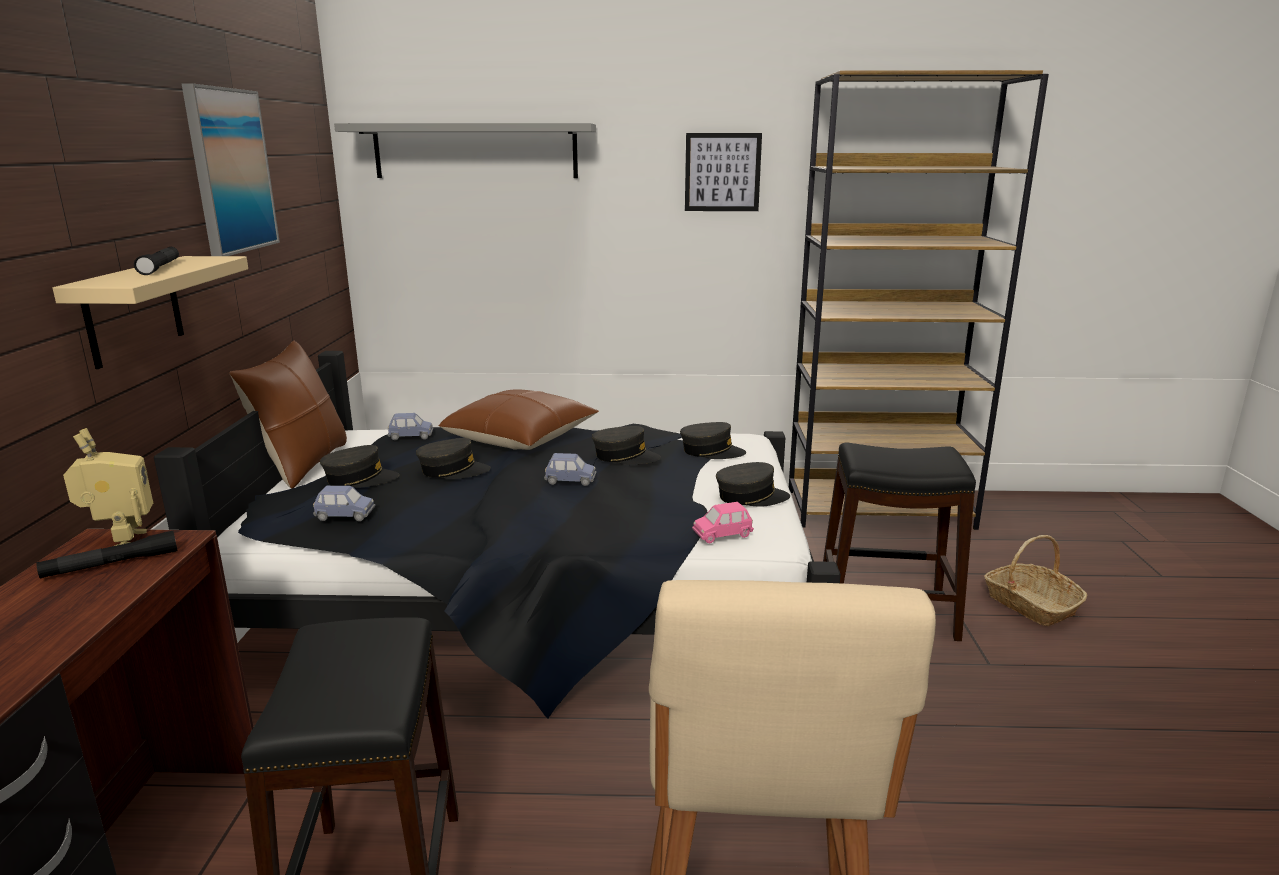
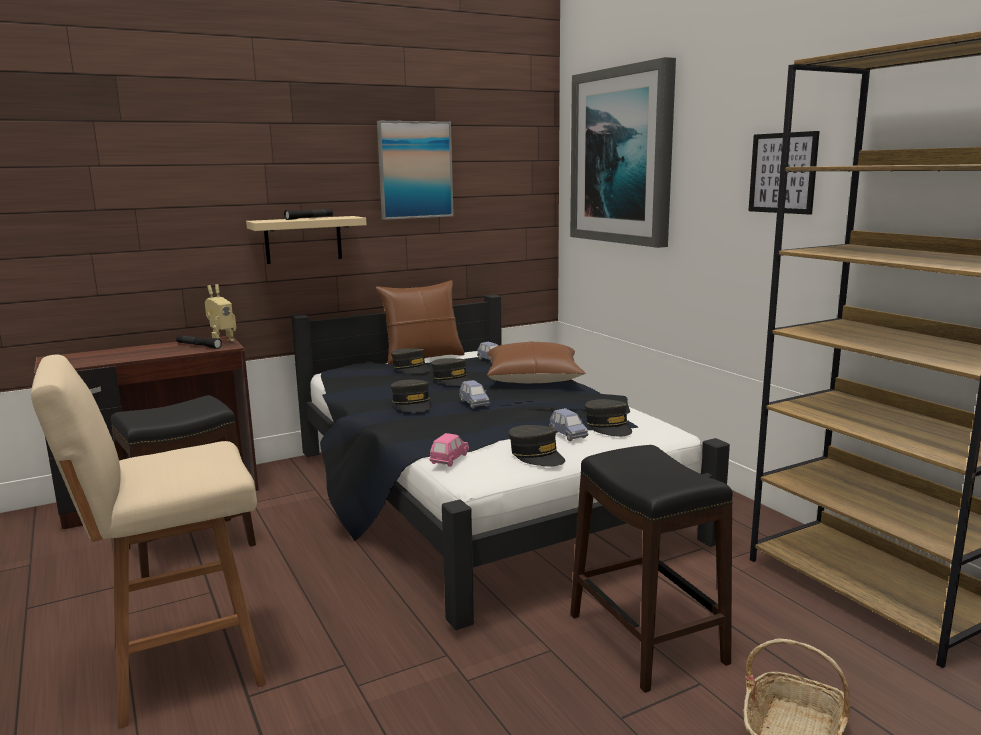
camera: 60 degrees right, 5 degrees down
blue toy car [313,486,375,521] -> blue toy car moved to [549,408,588,441]
grey shelf [334,123,596,178] -> picture [570,57,676,248]
grey cap [592,426,661,465] -> grey cap moved to [391,379,432,412]
pink toy car [692,502,754,543] -> pink toy car turned 75 degrees clockwise [429,433,469,467]

